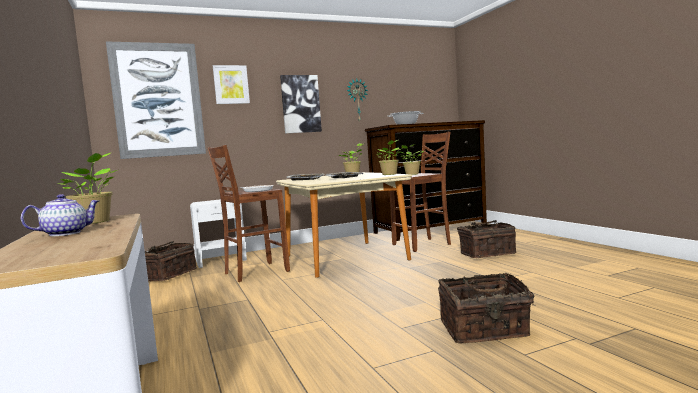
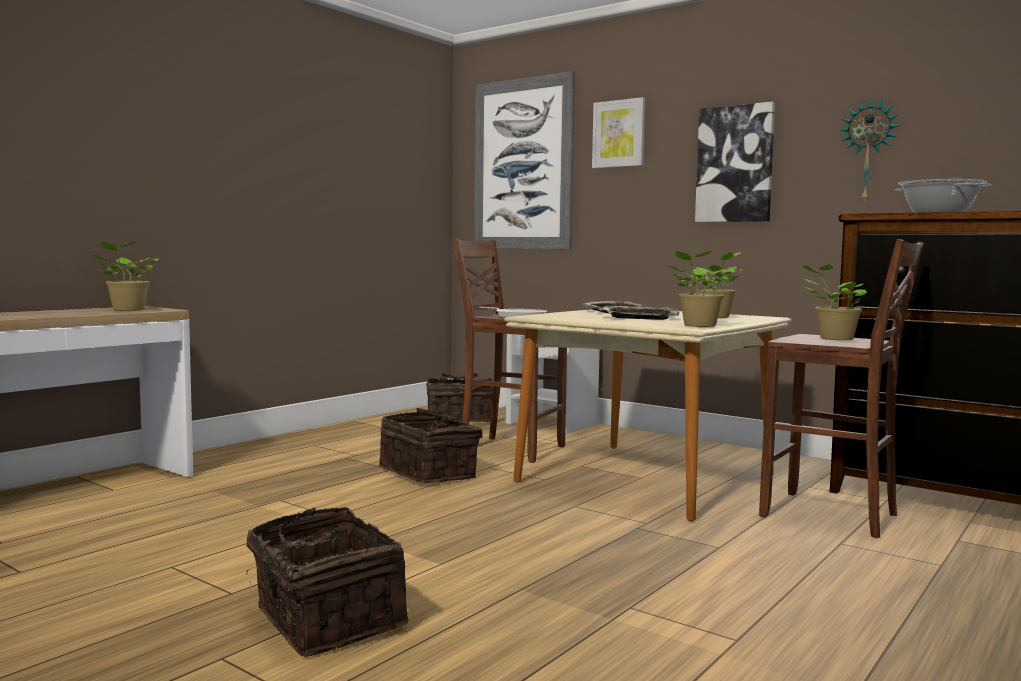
camera: 60 degrees right, 0 degrees up
teapot [21,194,99,236] -> none
basket [457,220,516,258] -> basket moved to [379,408,483,483]

